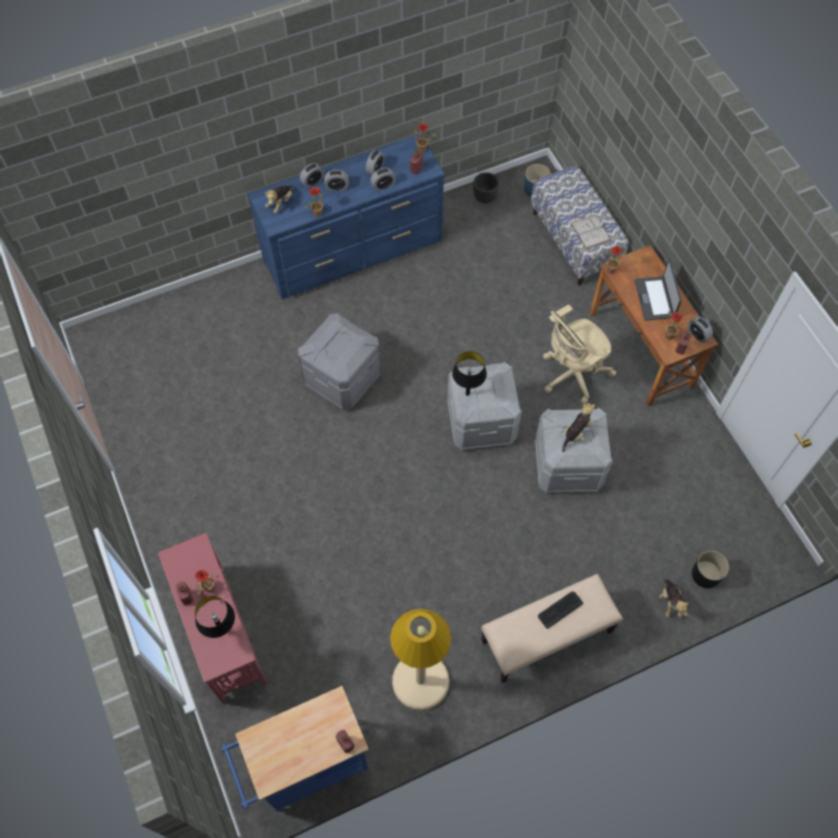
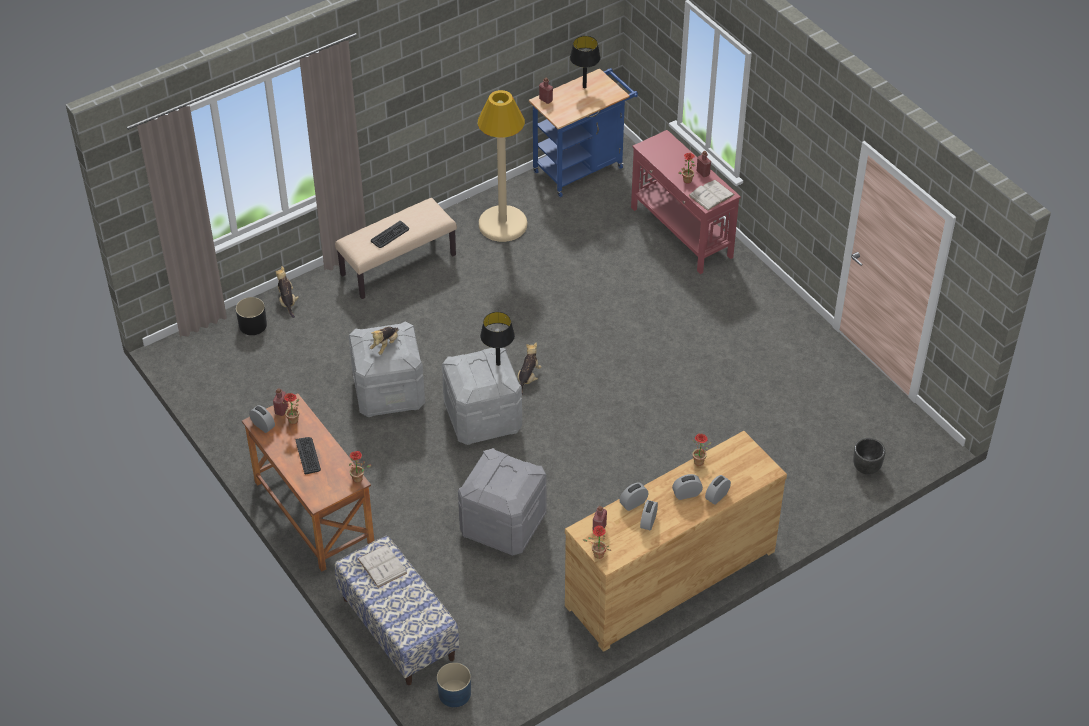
camera: 170 degrees right, 15 degrees down
black table lamp [195,596,235,638] -> black table lamp moved to [570,36,601,88]
blue dresser [248,134,445,300] -> brown dresser [565,431,787,652]
plush toy [265,185,293,213] -> plush toy moved to [517,343,542,395]
grey storage box [298,313,381,410] -> grey storage box moved to [458,448,547,556]
black planter [473,172,499,203] -> black planter moved to [853,438,886,475]
beige office chair [543,305,616,404] -> none
laptop [634,259,682,321] -> keyboard [296,437,321,475]
none -> white book [688,180,735,211]

